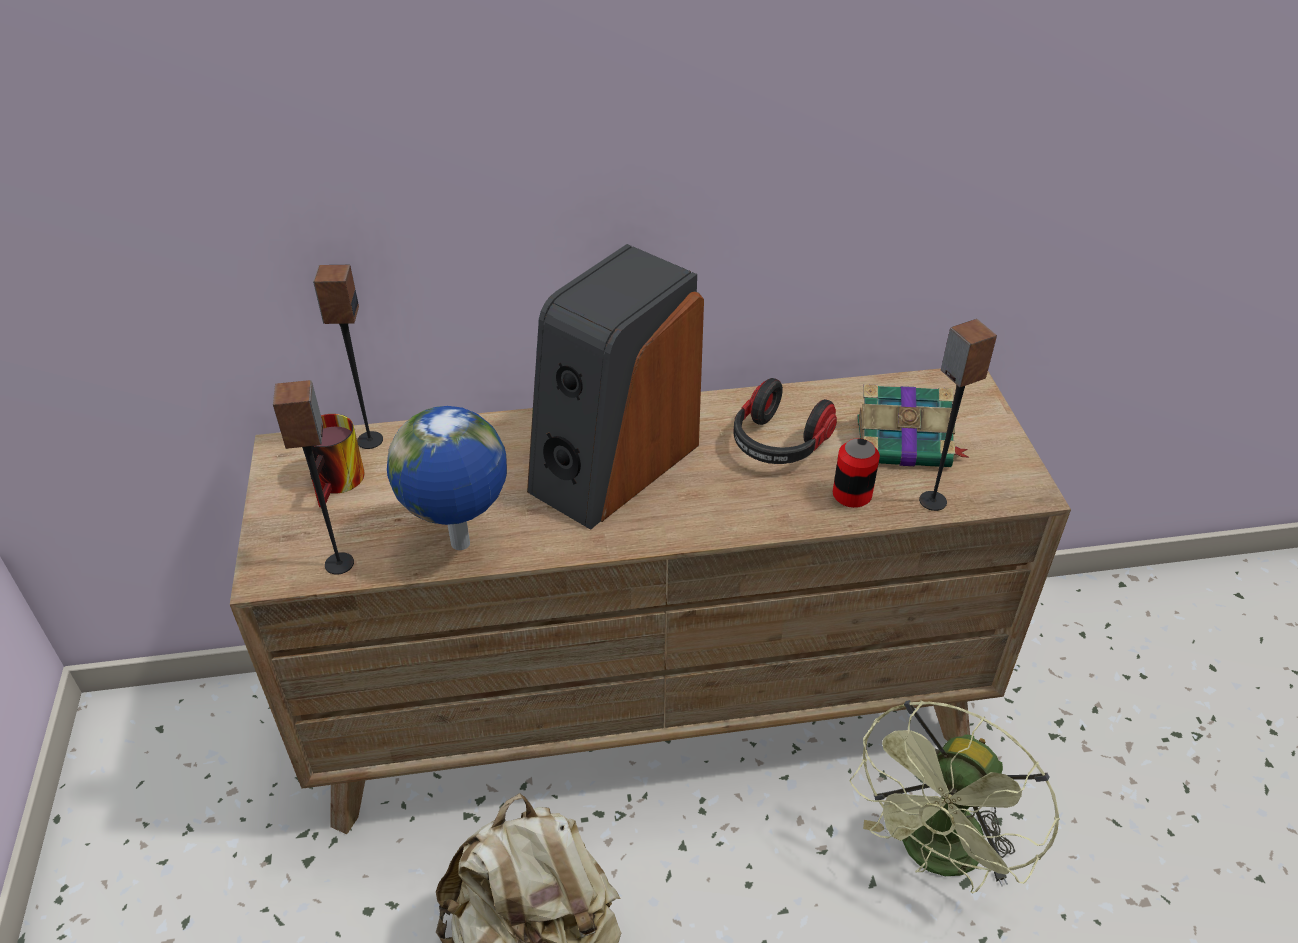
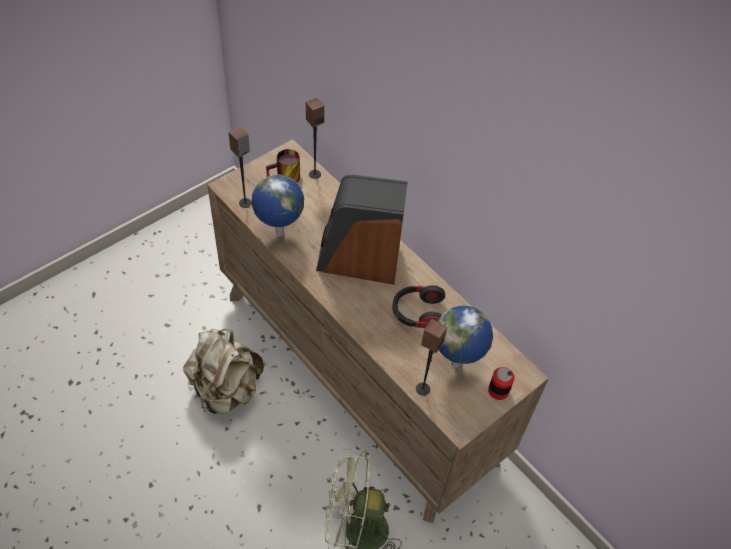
camera: 55 degrees right, 10 degrees up
can [833,438,880,508] -> can moved to [488,367,515,400]
book [857,384,969,467] -> globe [437,306,493,368]

